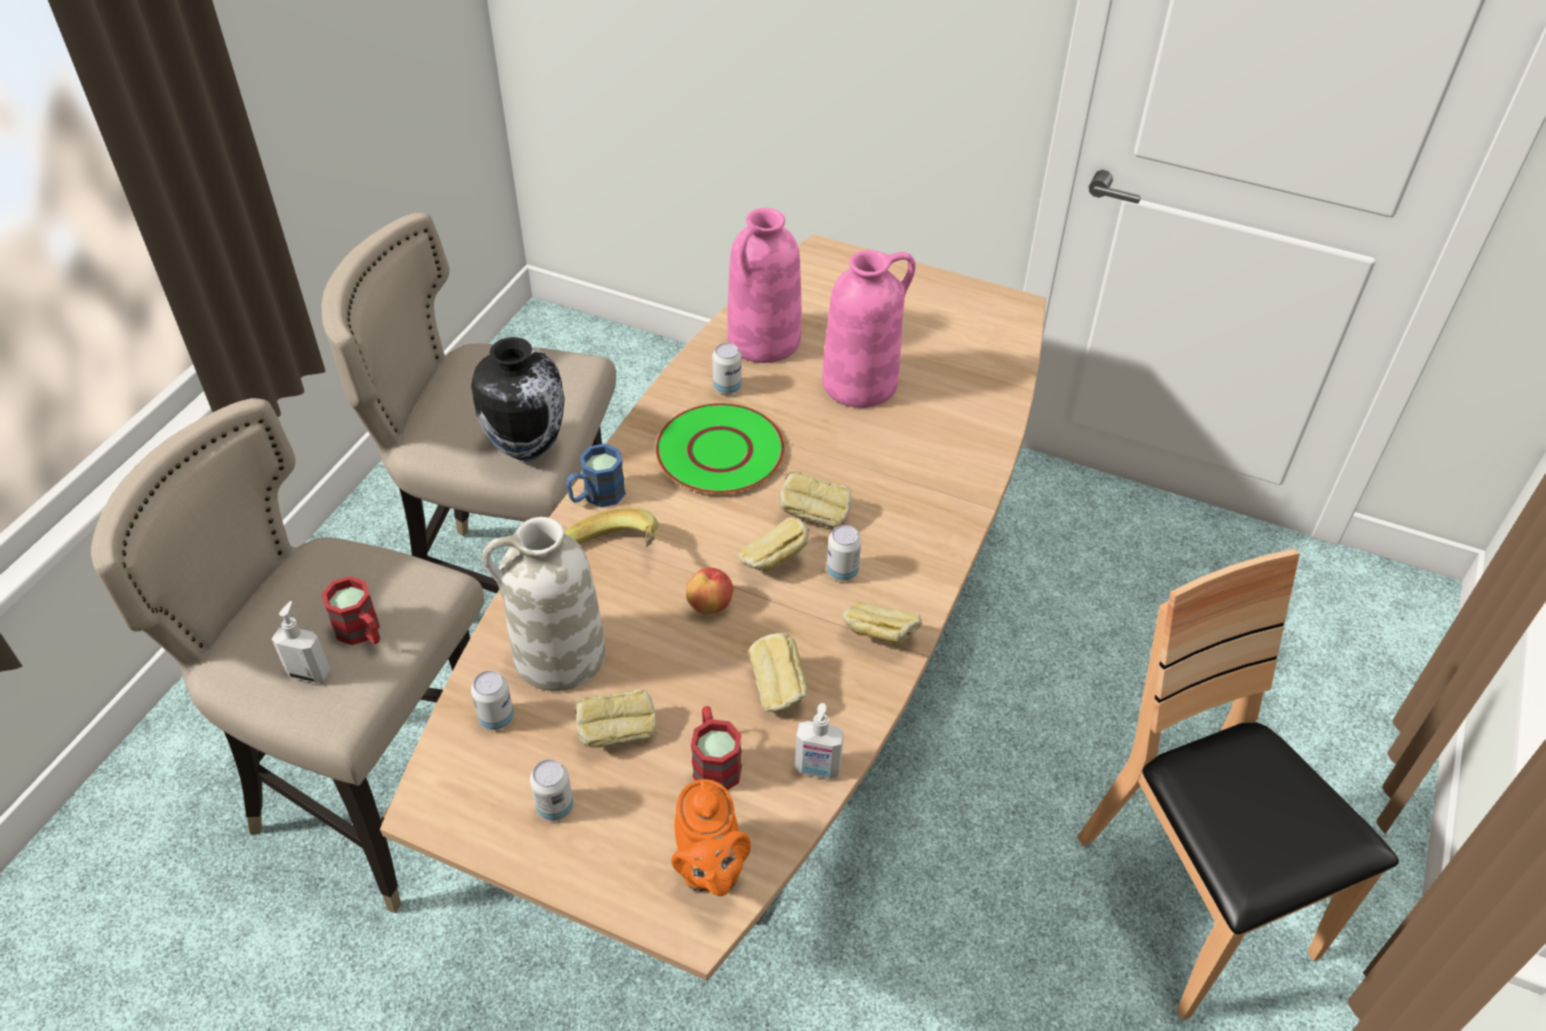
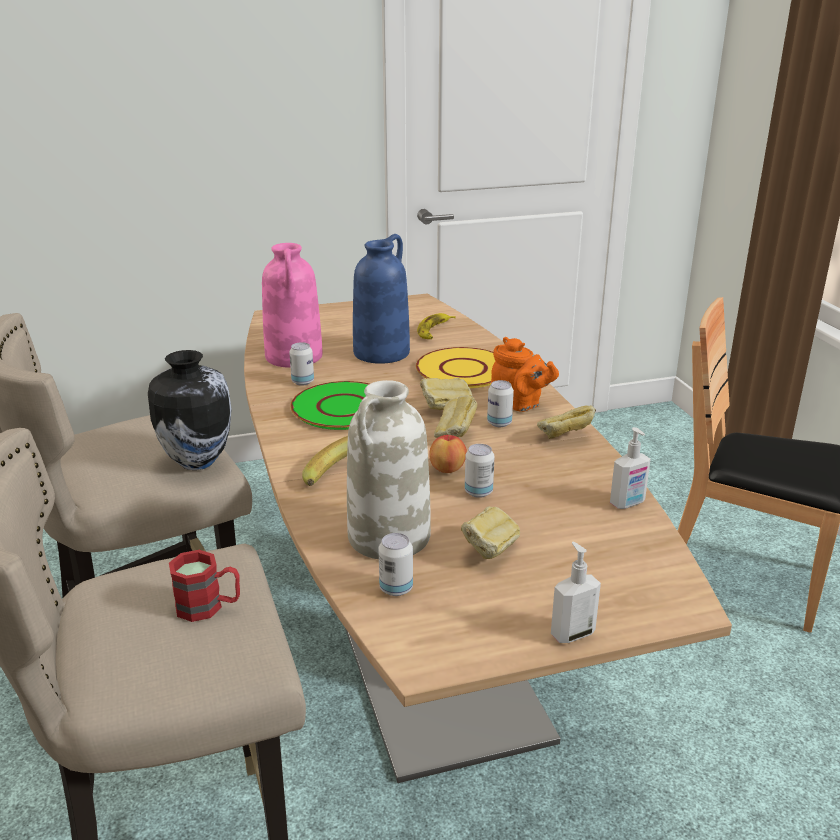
camera: 40 degrees left, 20 degrees down
soap dispenser [272,601,331,683] -> soap dispenser moved to [551,541,601,643]
can [530,759,573,821] -> can moved to [465,444,495,498]
blue mug [566,443,626,507] -> none
orange teapot [671,779,751,896] -> orange teapot moved to [491,337,559,412]
red mug [691,706,742,791] -> none
bread [749,632,807,712] -> none
pink vase [822,250,916,408] -> blue vase [353,234,410,364]
none -> yellow plate [416,347,495,388]
none -> banana [417,313,456,339]

